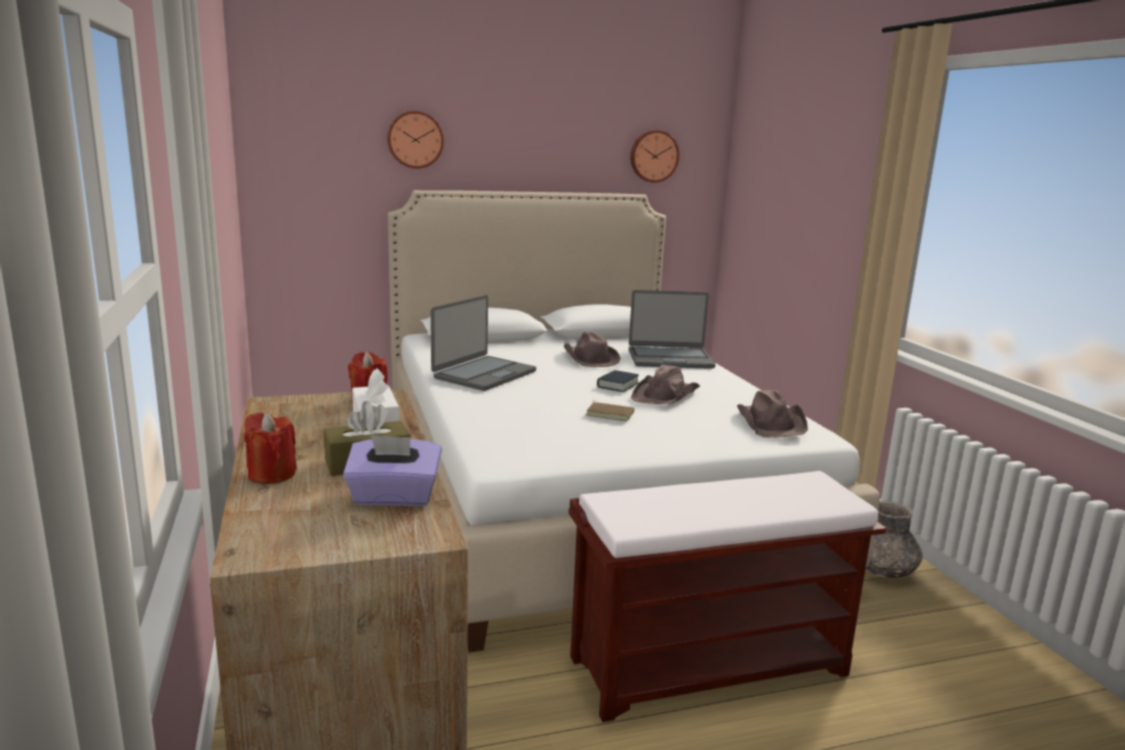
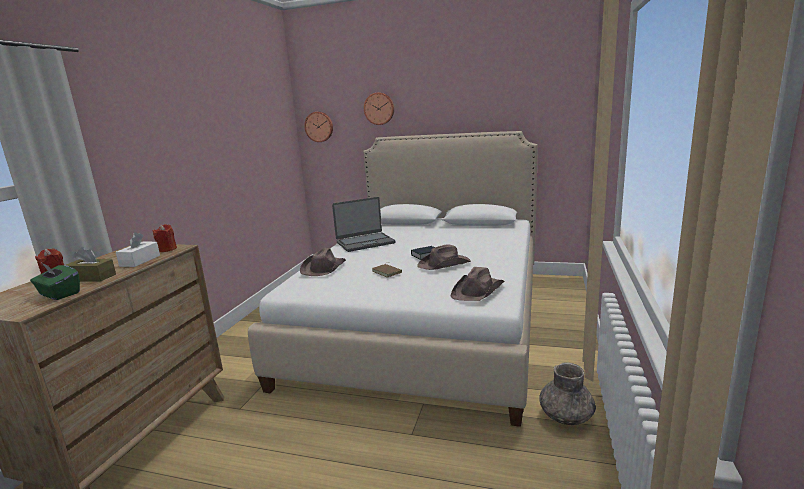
camera: 35 degrees right, 0 degrees up
purple tissue box [343,435,442,506] -> green tissue box [30,263,80,300]
brown hat [564,332,621,367] -> brown hat moved to [300,248,346,276]
brown bench [568,471,887,722] -> none
laptop [629,290,715,369] -> none
wall clock [630,130,679,183] -> wall clock moved to [304,112,333,142]

